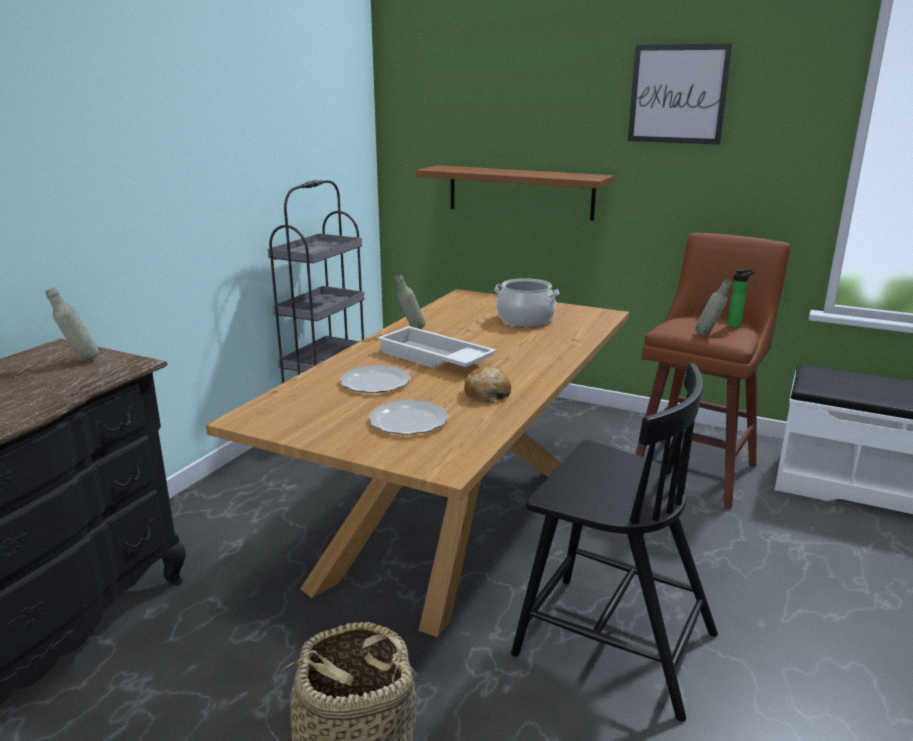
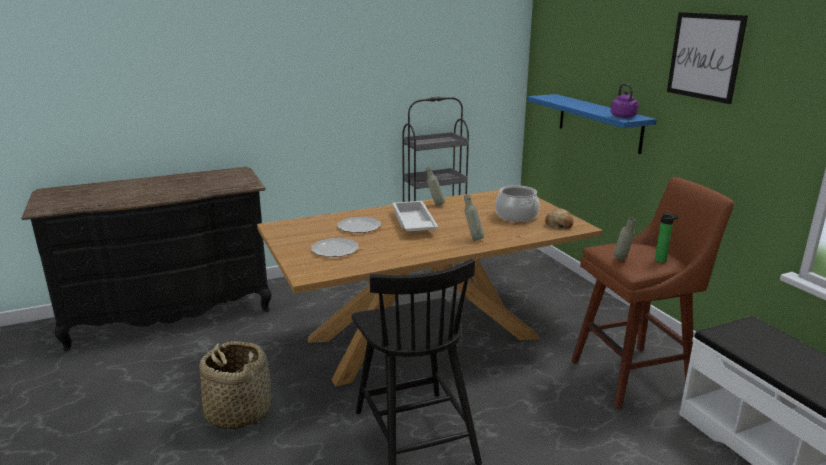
camera: 40 degrees right, 0 degrees up
grey bottle [46,288,99,362] -> grey bottle moved to [464,195,484,241]
brown shelf [416,165,614,221] -> blue shelf [527,94,657,154]
bread [464,366,511,403] -> bread moved to [545,208,574,229]
none -> purple kettle [611,84,639,118]

